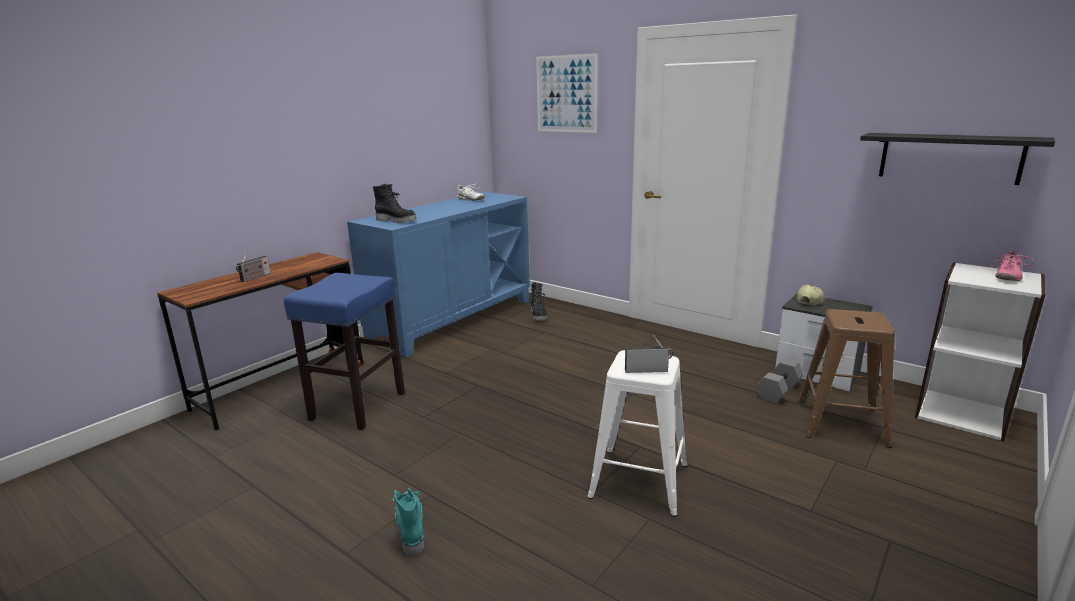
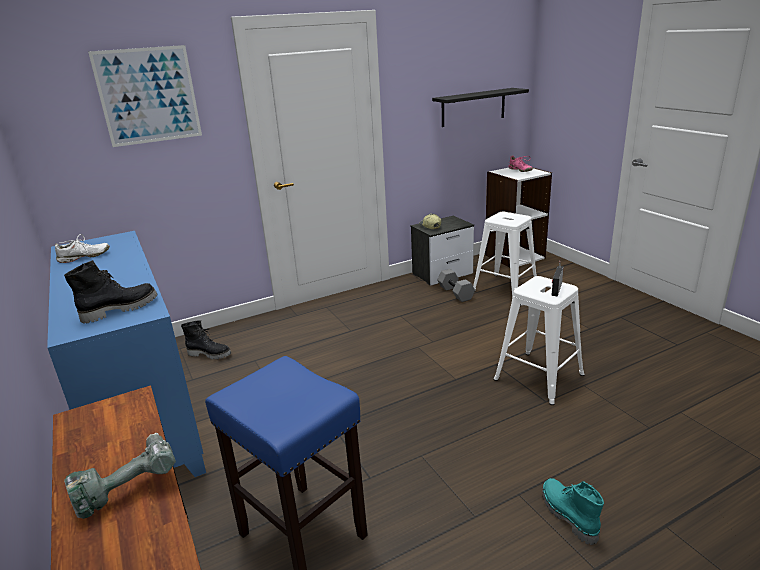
camera: 65 degrees left, 5 degrees up
radio [236,251,271,282] -> power drill [64,433,176,519]
turquoise boot [392,488,424,556] -> turquoise boot turned 60 degrees clockwise [542,478,604,545]
brown stool [798,309,895,448] -> white stool [473,212,537,298]

